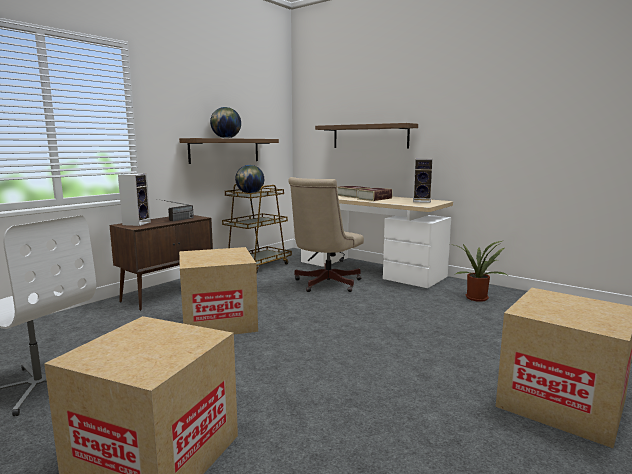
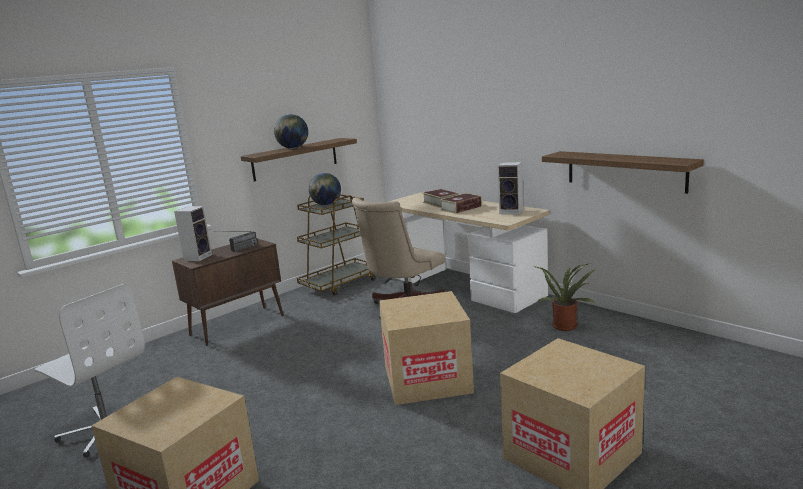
camera: 10 degrees right, 5 degrees up
cardboard box [179,247,258,335] -> cardboard box moved to [379,291,474,405]
shelf [315,123,418,149] -> shelf moved to [542,151,704,194]

